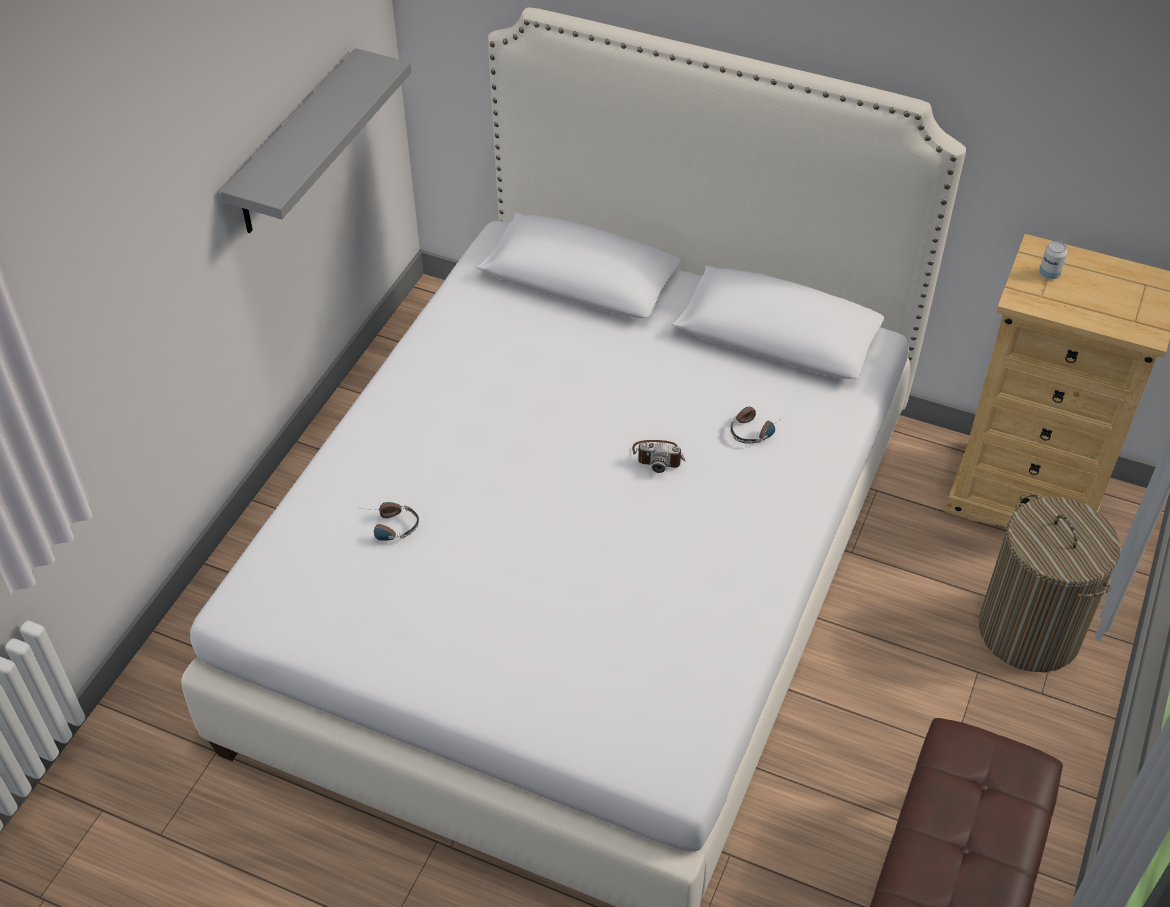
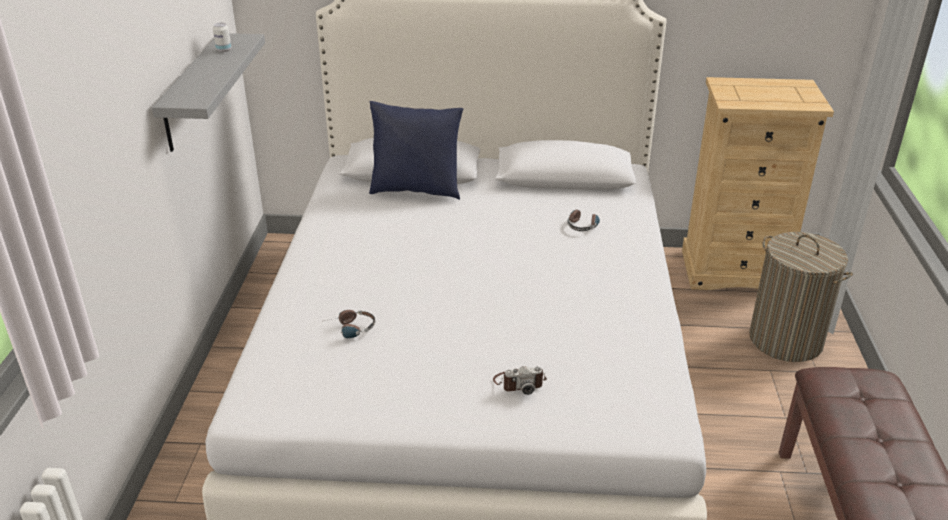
camera: 20 degrees left, 15 degrees down
camera [632,440,685,473] -> camera moved to [493,366,547,395]
can [1039,241,1067,280] -> can moved to [213,23,231,52]
none -> blue pillow [369,101,463,200]

